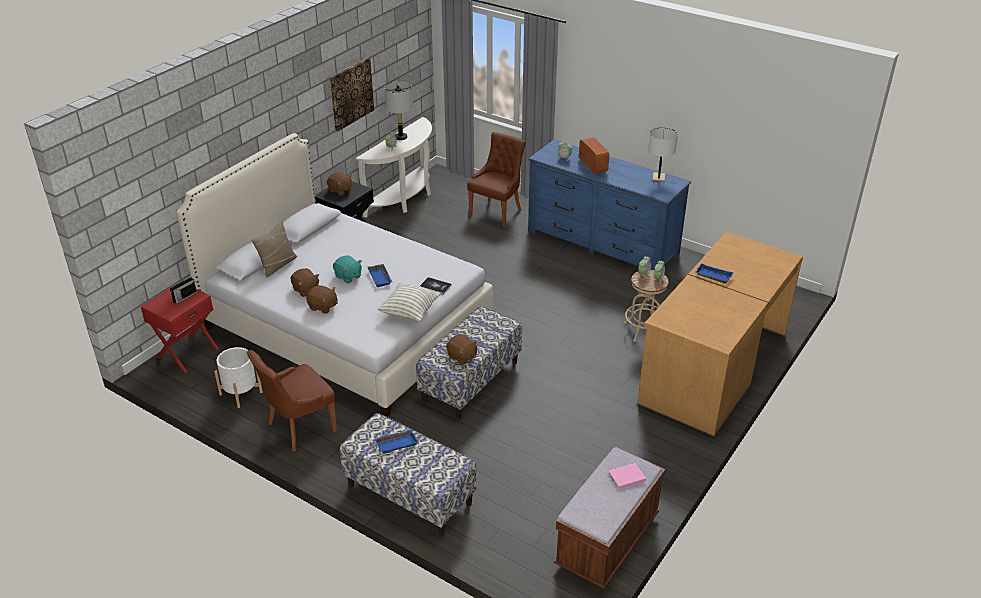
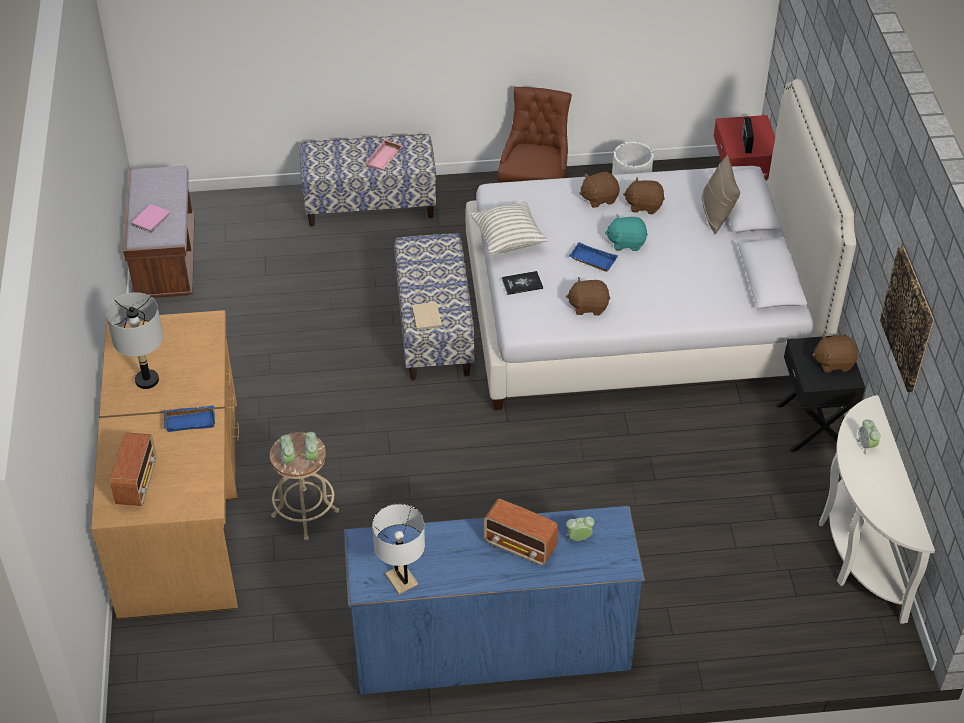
camera: 140 degrees right, 10 degrees up
blue tray [375,429,418,454] -> pink tray [365,139,403,170]
grey table lamp [384,82,413,140] -> grey table lamp moved to [106,292,163,389]
brown plush toy [446,334,477,365] -> brown plush toy moved to [566,277,610,316]
brown chair [467,132,526,227] -> none
none -> radio [110,433,156,506]
none -> beige book [412,302,442,331]

